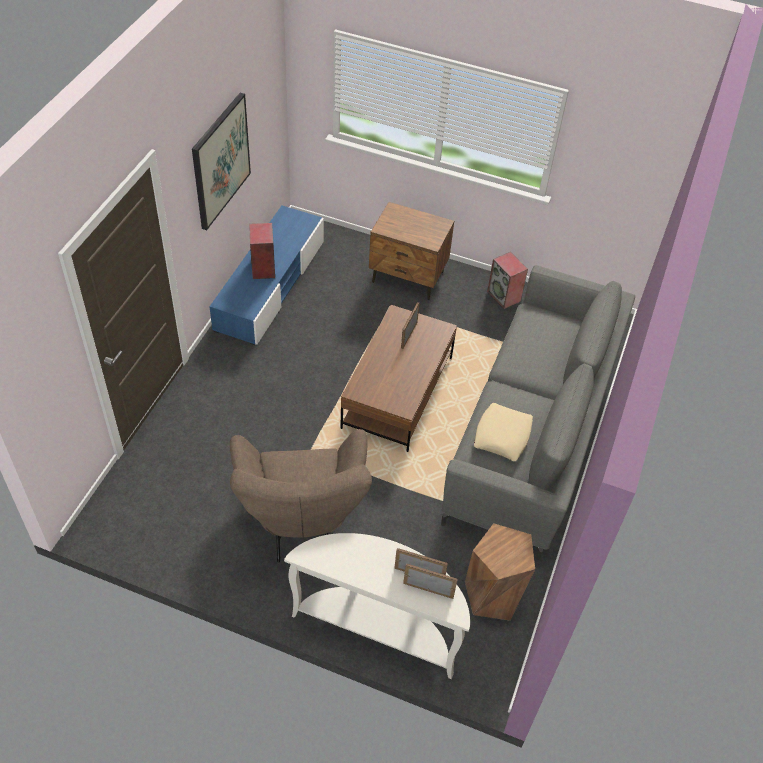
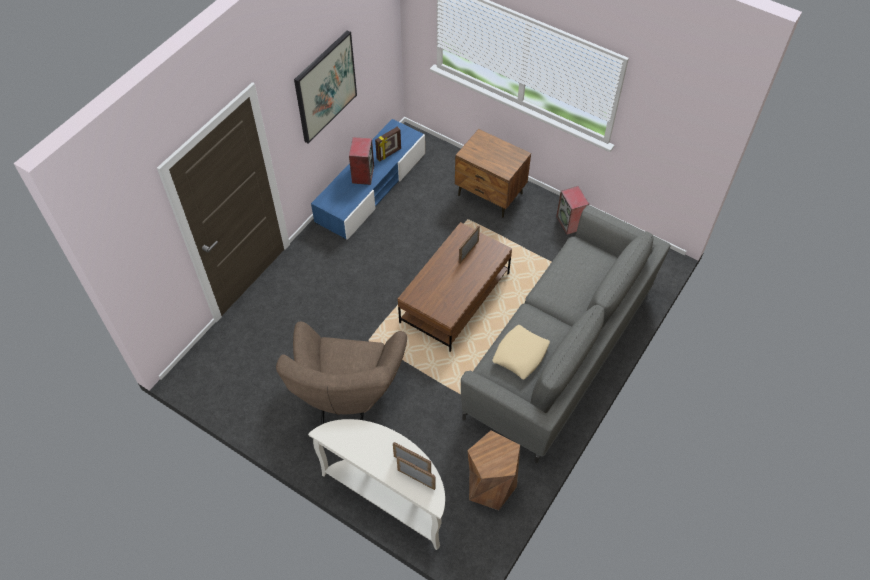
camera: 15 degrees right, 5 degrees up
none -> picture frame [375,127,401,161]

